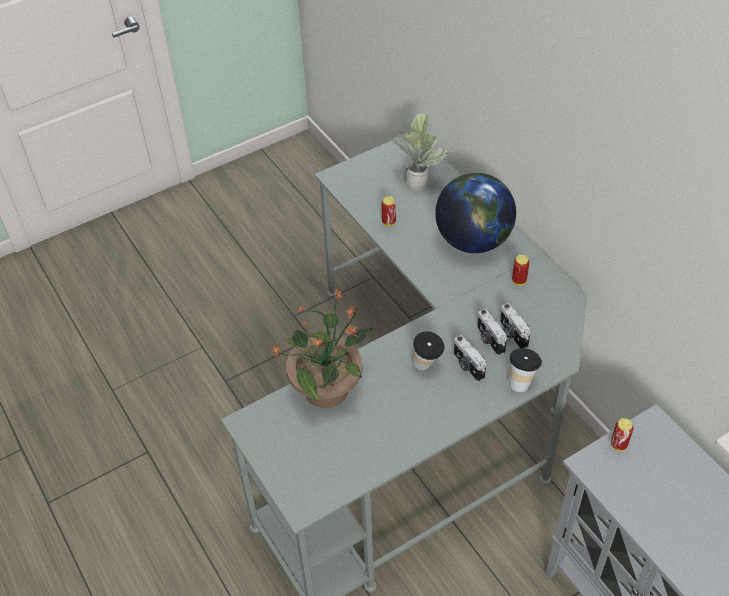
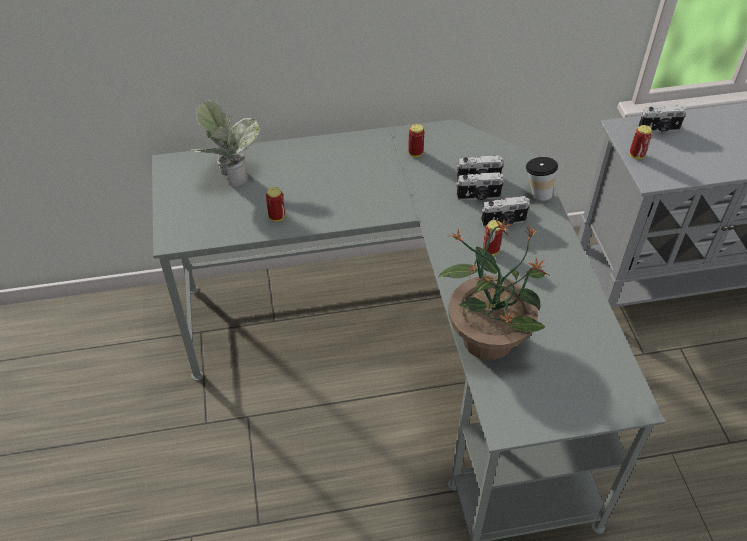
camera: 70 degrees left, 0 degrees up
cup [412,331,444,370] -> can [483,220,503,255]
globe [435,173,516,253] -> none
none -> camera [638,105,686,132]

